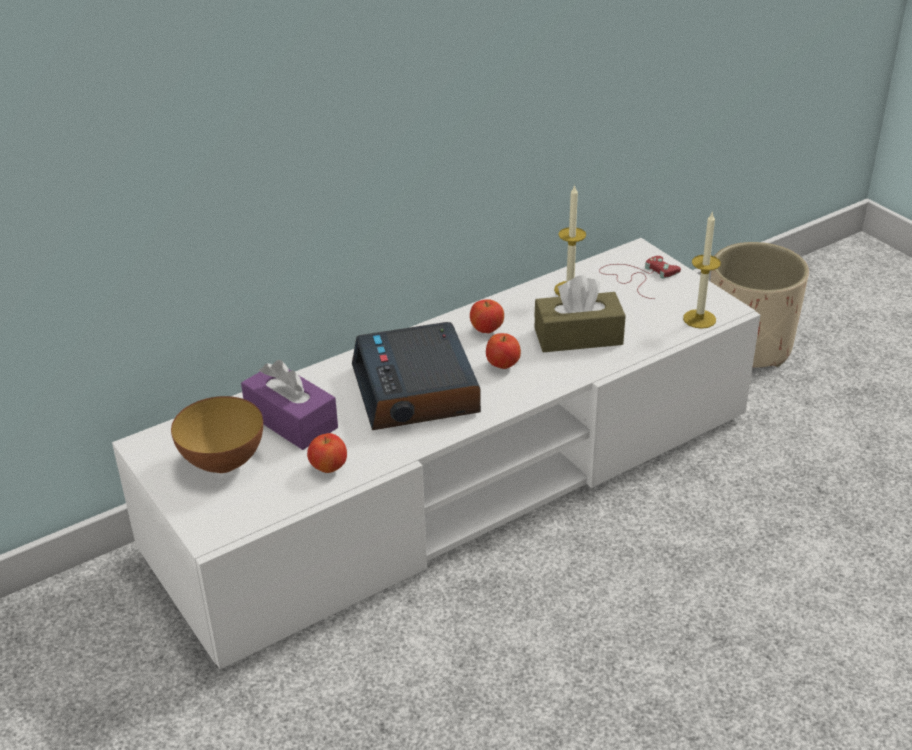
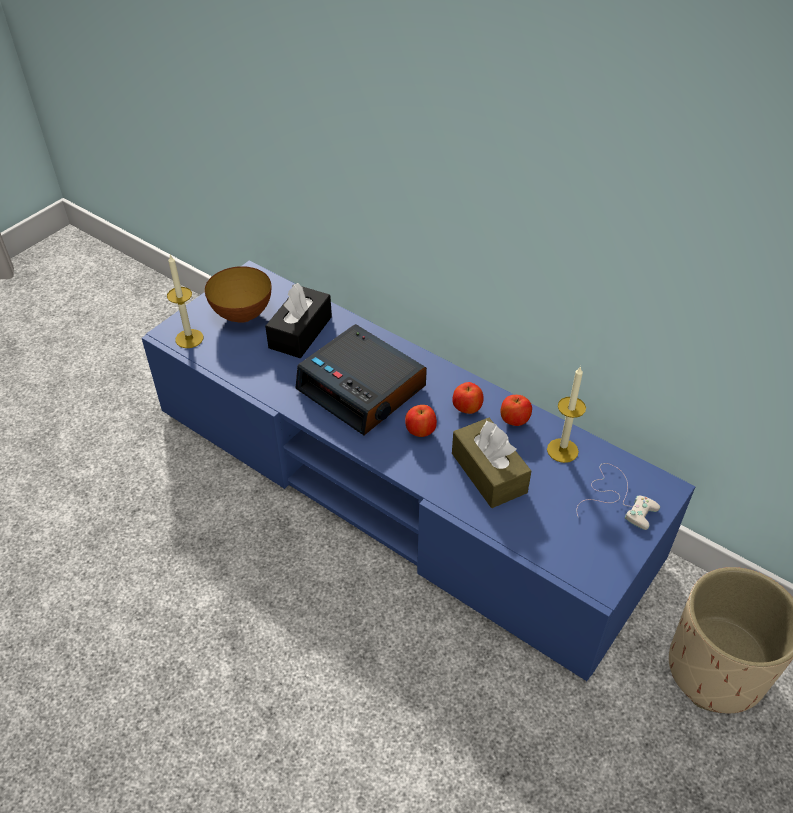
camera: 70 degrees right, 10 degrees up
white tv stand [112,238,760,669] -> blue tv stand [142,261,696,681]
purple tissue box [241,360,338,450] -> black tissue box [265,283,332,358]
apple [307,433,347,473] -> apple moved to [501,395,532,426]
alarm clock [352,322,481,430] -> alarm clock turned 105 degrees counterclockwise [296,324,427,435]
red game controller [599,256,681,299] -> white game controller [576,463,660,530]
candle [683,211,721,329] -> candle moved to [167,255,203,348]

